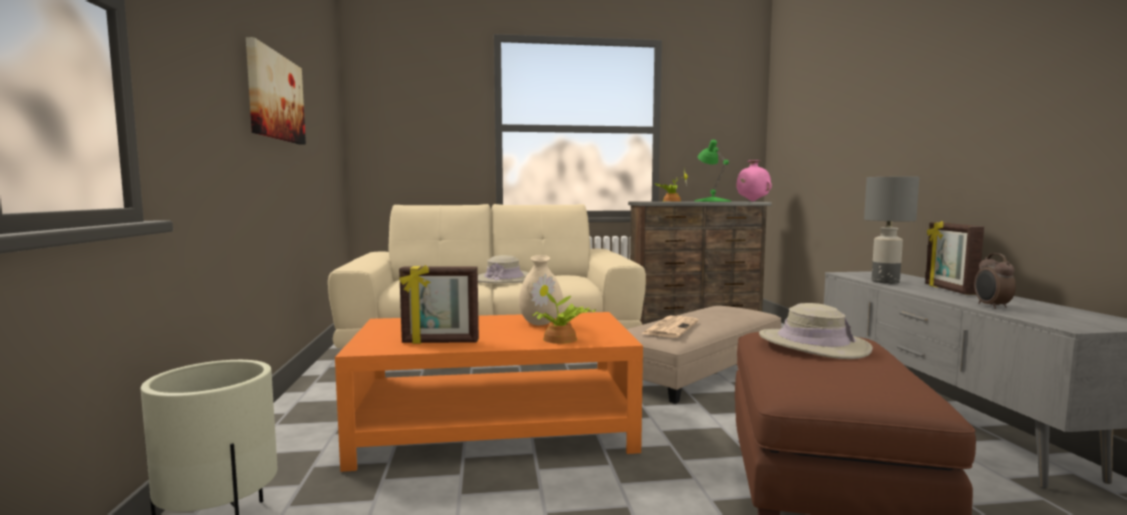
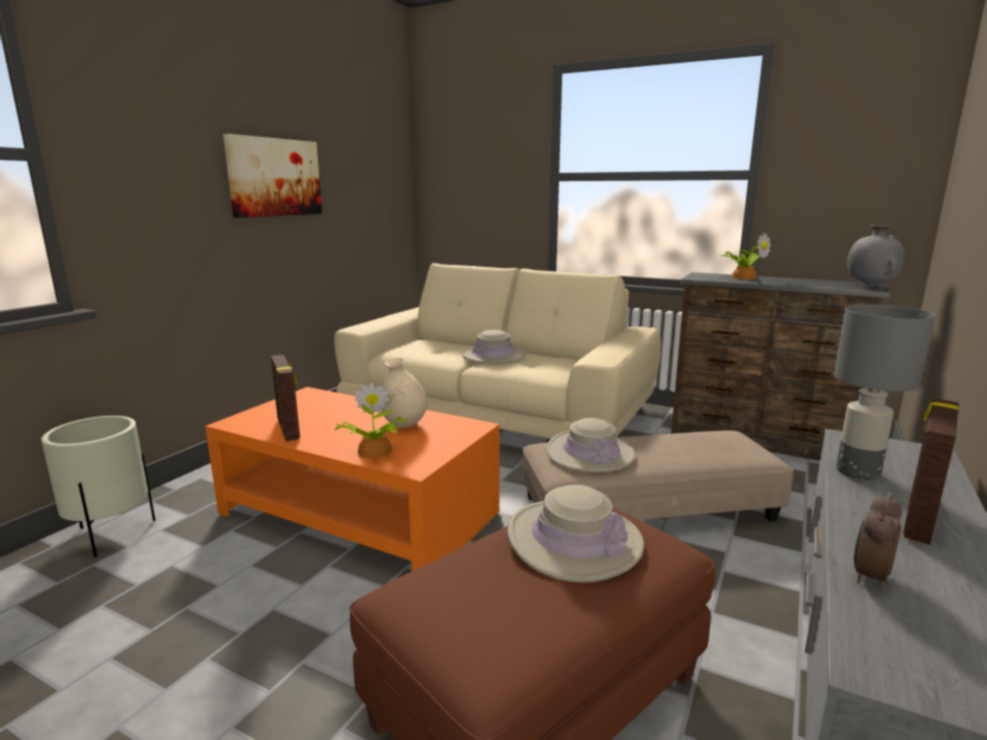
camera: 35 degrees right, 10 degrees up
picture frame [399,265,479,344] -> picture frame turned 150 degrees counterclockwise [271,355,300,441]
newspaper [642,316,699,338] -> beige hat [547,418,636,472]
green table lamp [695,140,732,202] -> none
pink vase [736,160,772,201] -> grey vase [847,225,905,287]

